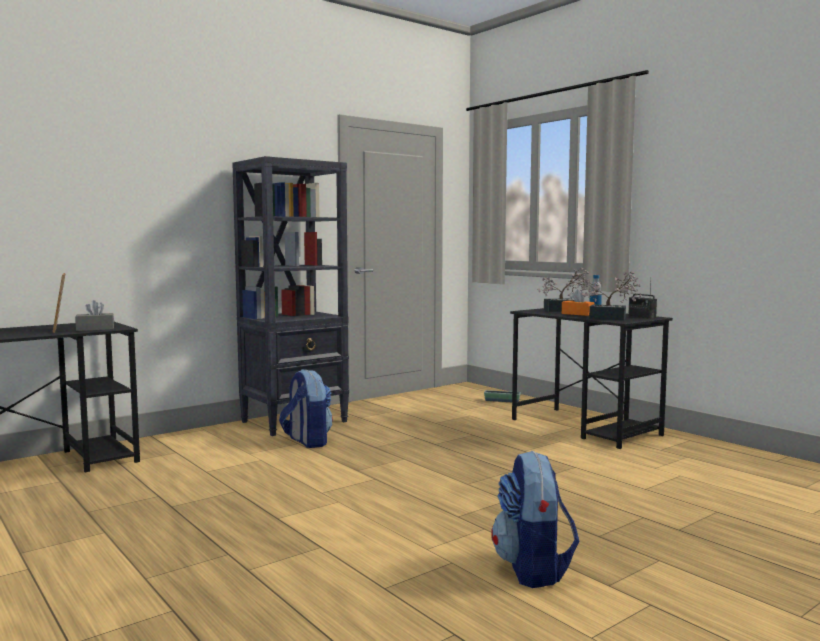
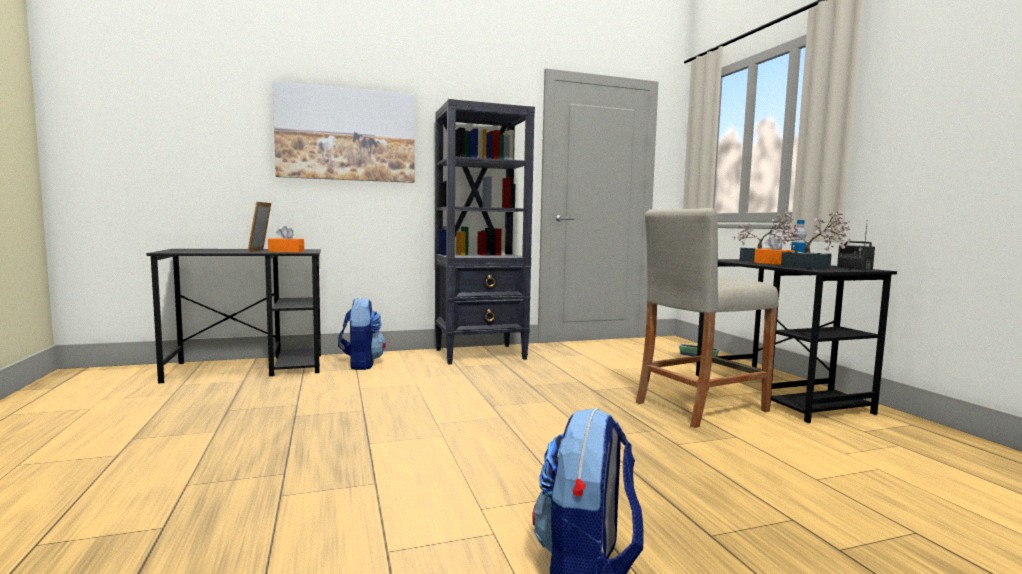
camera: 20 degrees right, 0 degrees up
grey tissue box [75,300,114,331] -> orange tissue box [268,226,304,253]
backpack [279,369,333,448] -> backpack moved to [338,297,386,370]
none -> picture [273,81,415,183]
none -> beige stool [636,208,779,428]

